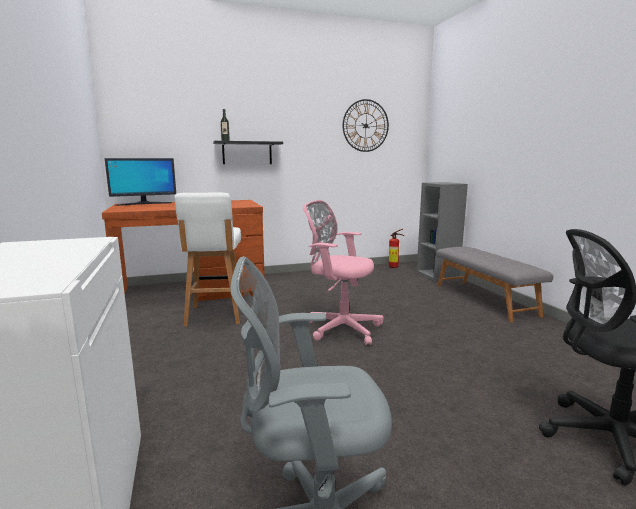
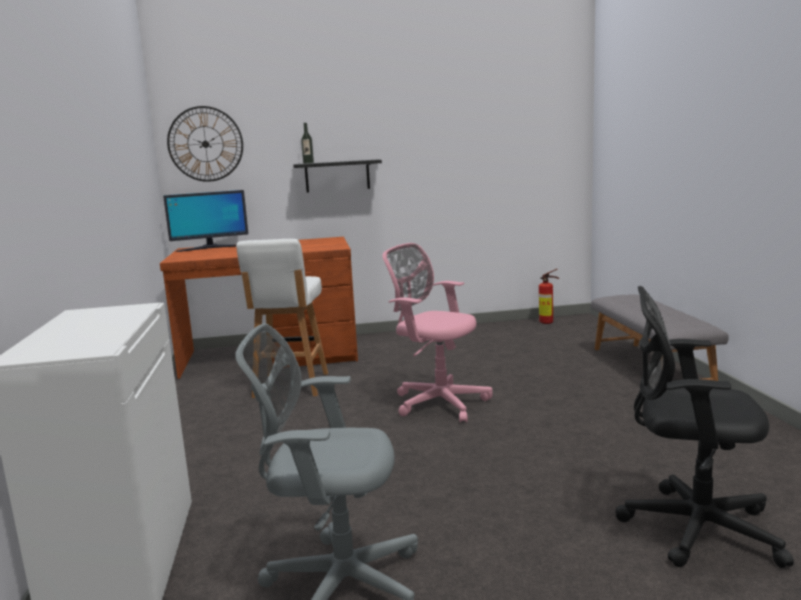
camera: 10 degrees right, 0 degrees up
wall clock [343,99,389,152] -> wall clock moved to [167,106,243,182]
grey bookcase [417,182,468,281] -> none

